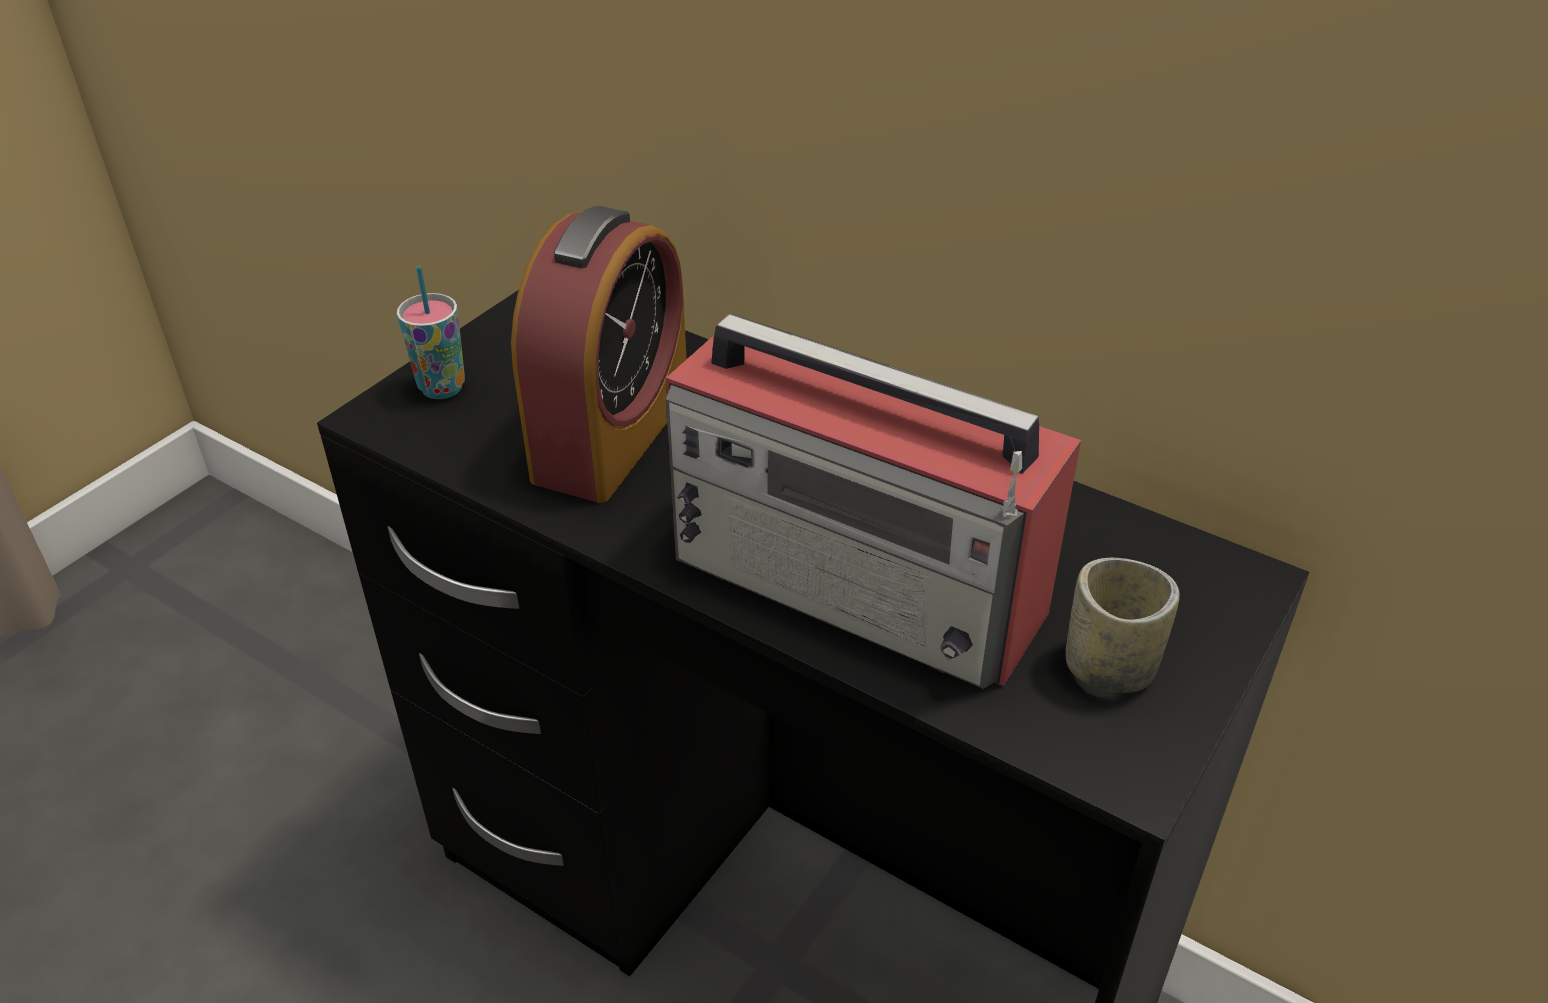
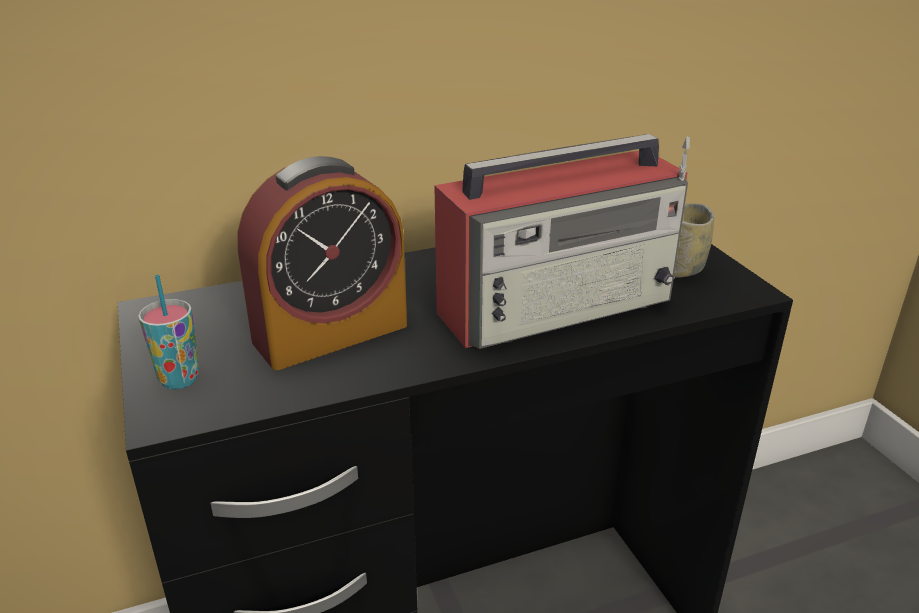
camera: 55 degrees left, 10 degrees down
alarm clock [511,206,687,503] -> alarm clock turned 90 degrees clockwise [237,156,407,370]

